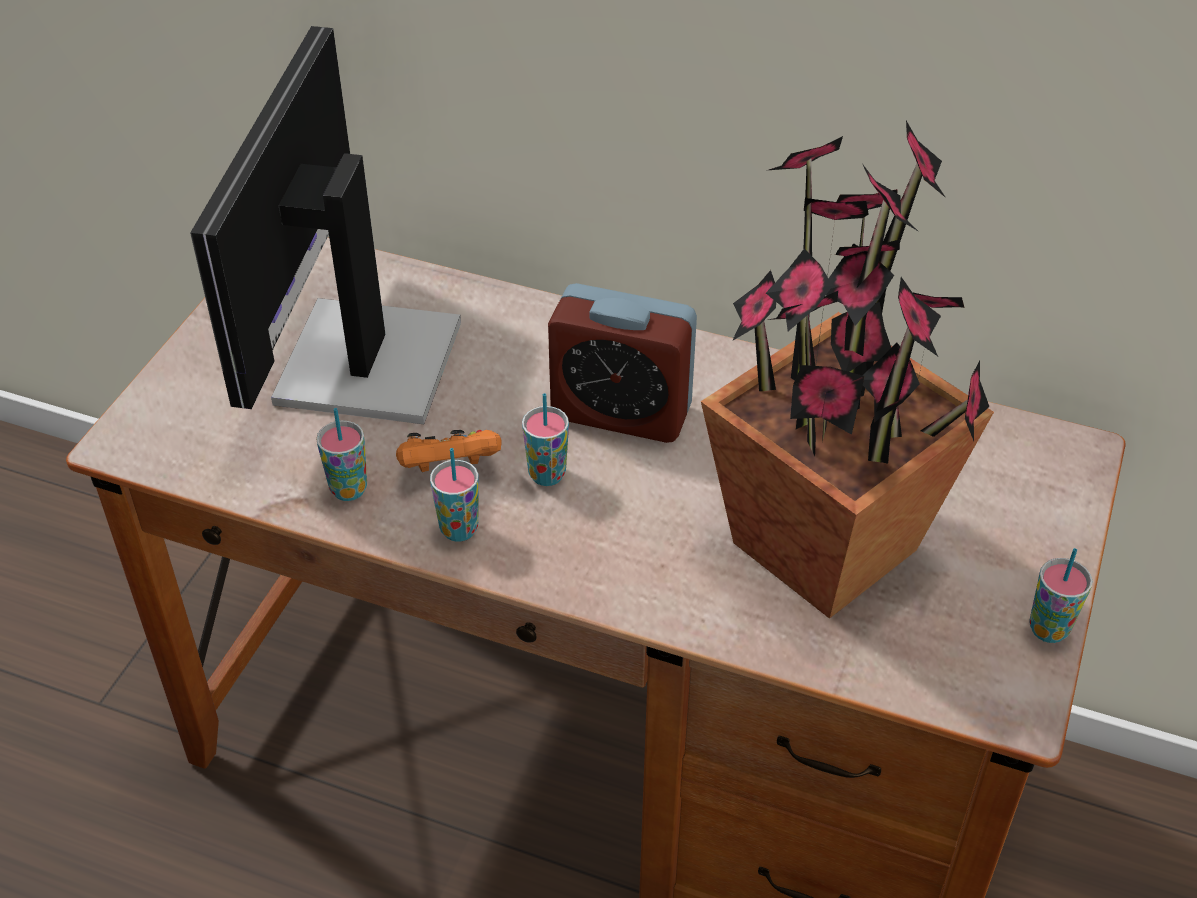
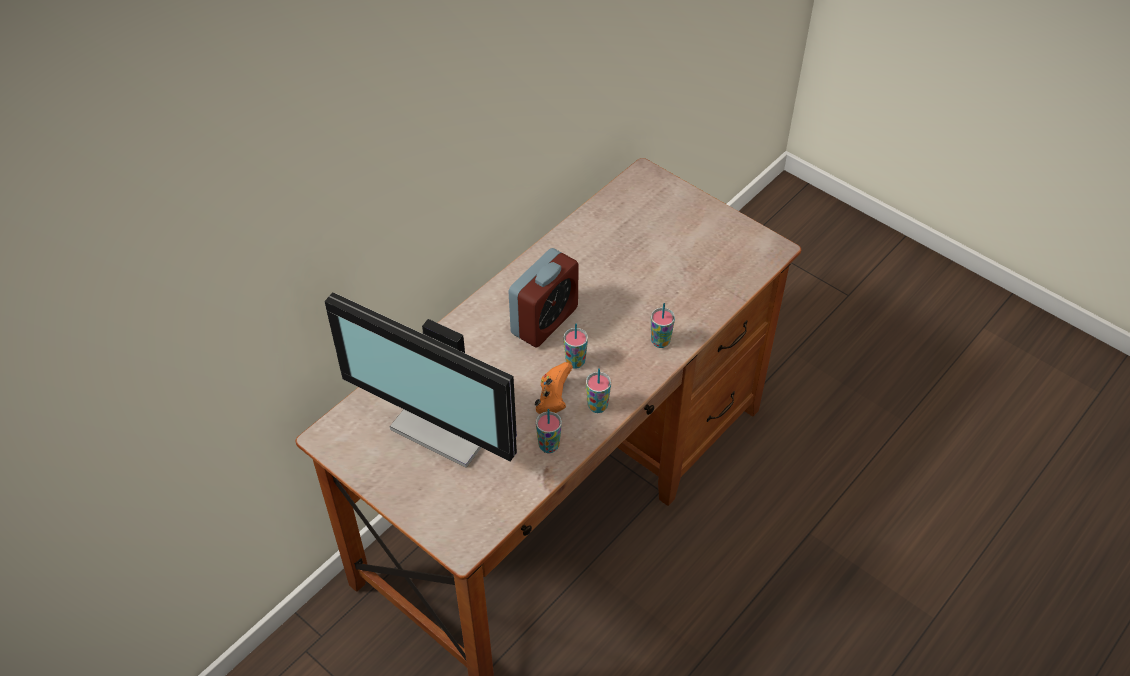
camera: 70 degrees left, 5 degrees up
potted plant [701,121,994,619] -> none
cup [1029,548,1092,643] -> cup moved to [651,303,675,348]

